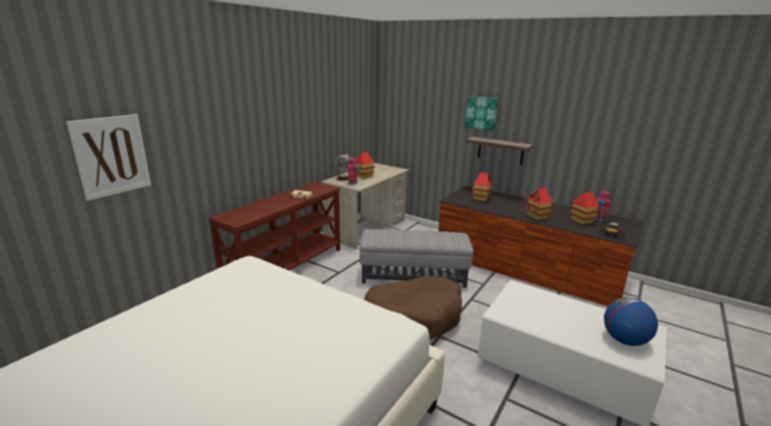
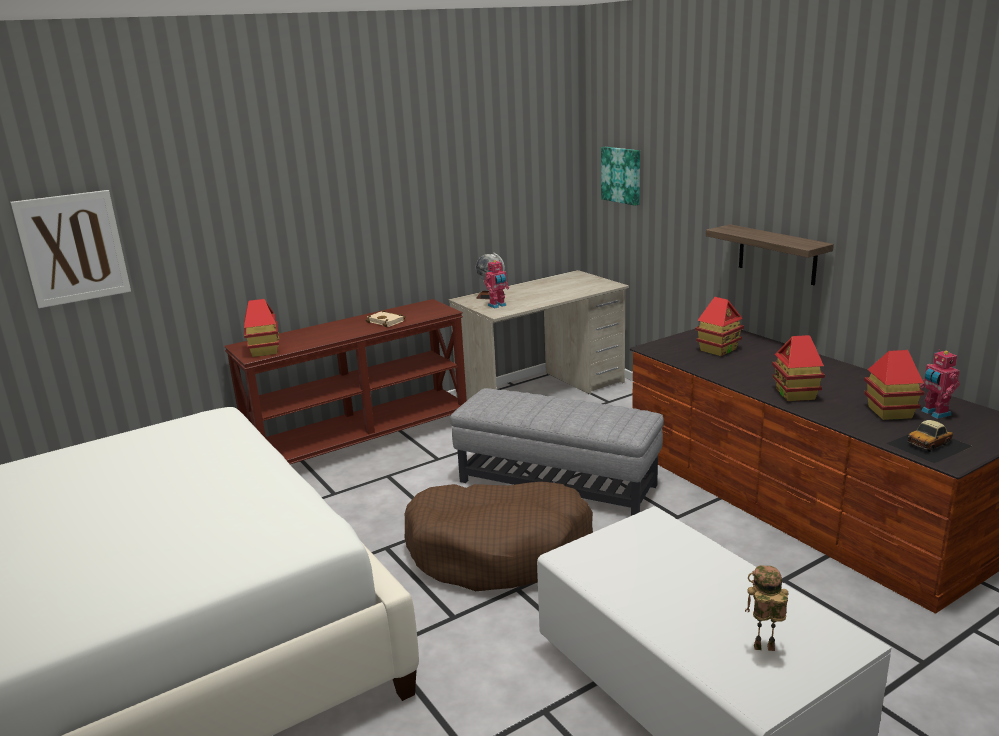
camera: 25 degrees right, 0 degrees up
toy house [356,152,375,179] -> toy house moved to [244,299,279,357]
picture [465,96,498,131] -> picture moved to [601,147,640,206]
globe [604,298,658,346] -> toy robot [745,566,788,651]

